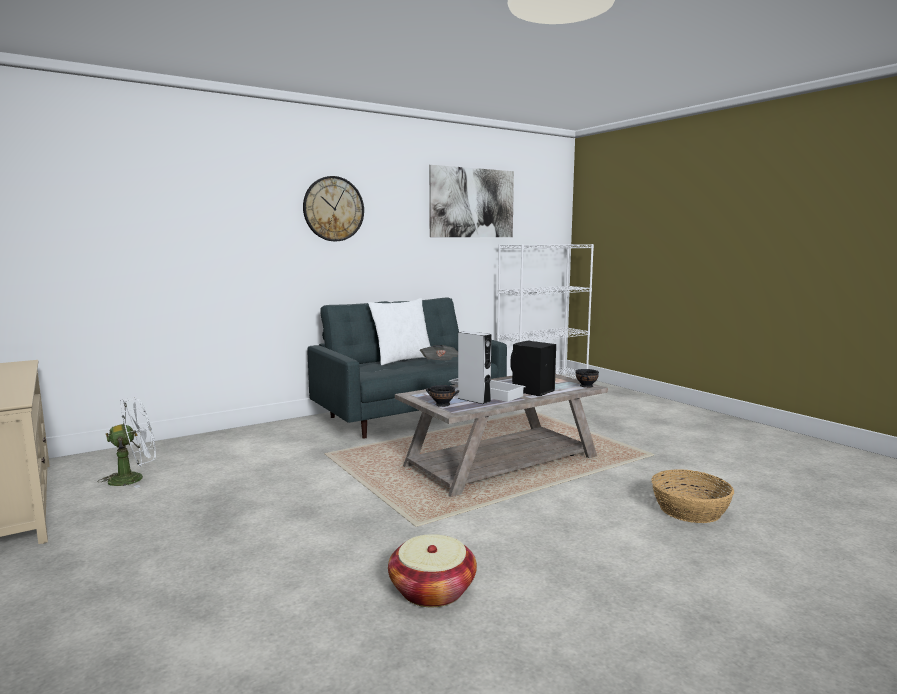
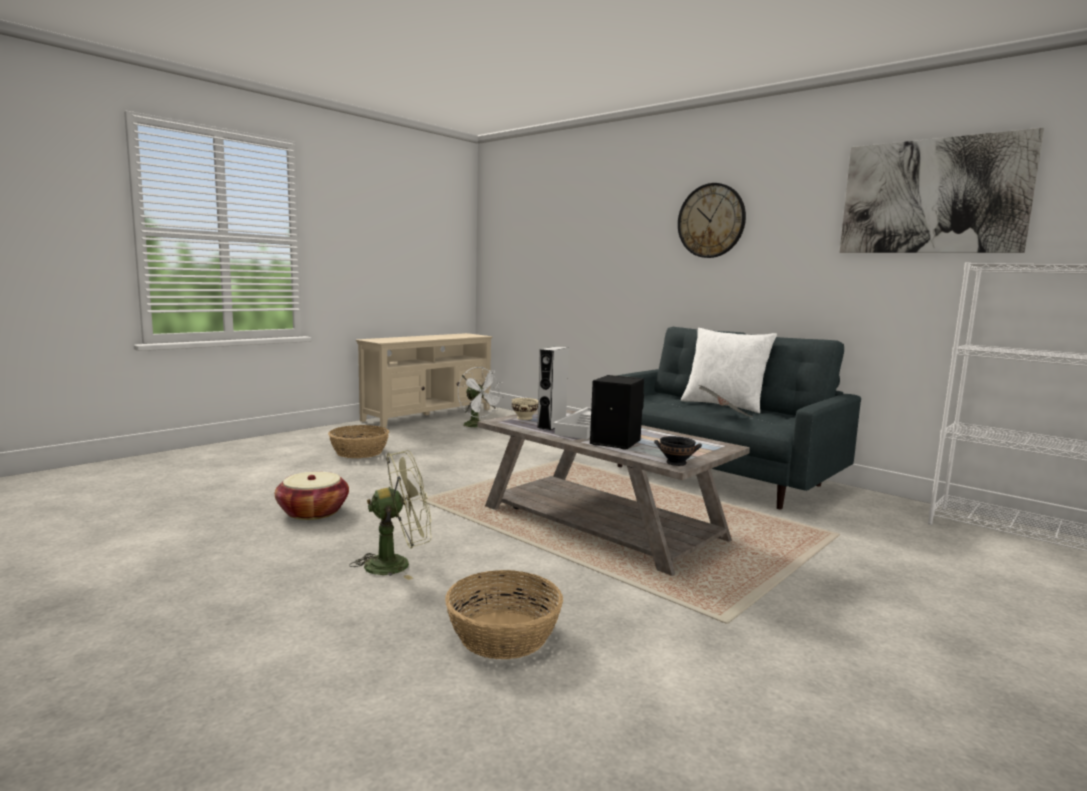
camera: 75 degrees right, 0 degrees up
black bowl [426,385,459,407] -> beige bowl [511,398,538,420]
none -> basket [328,425,389,458]
none -> green fan [349,450,432,580]

